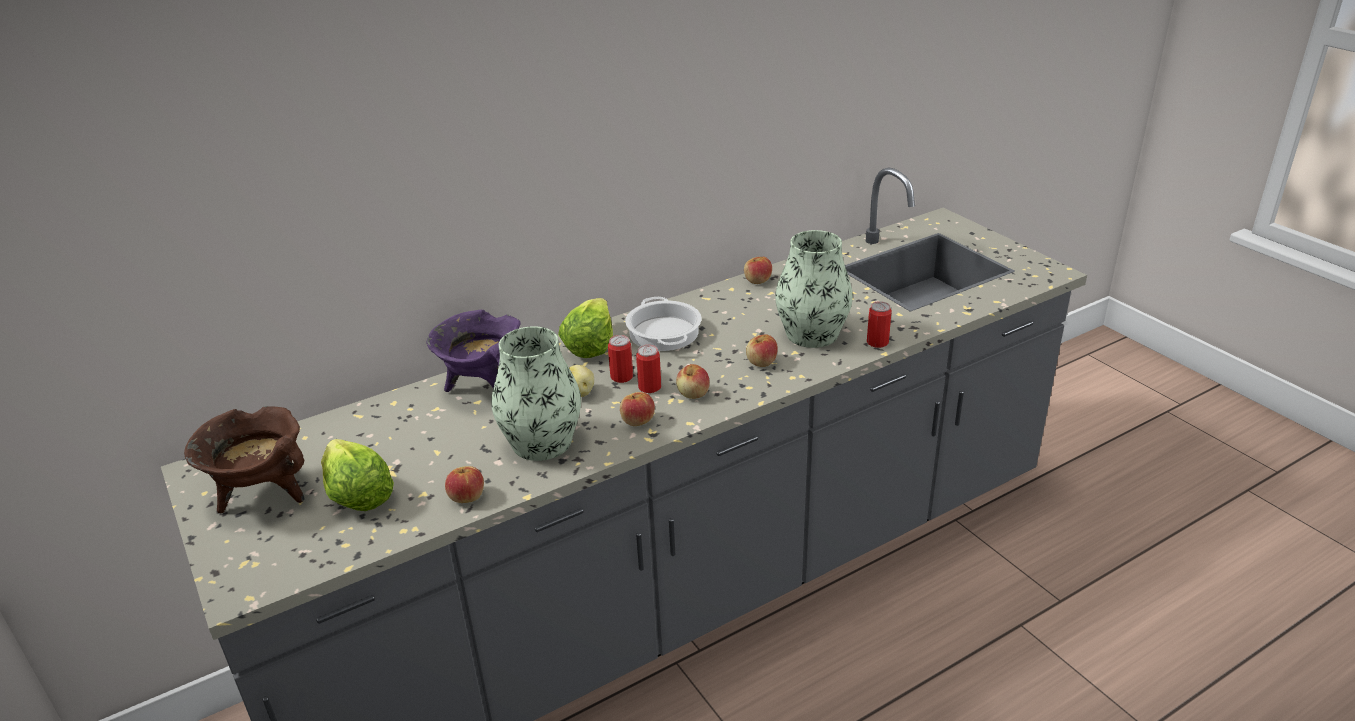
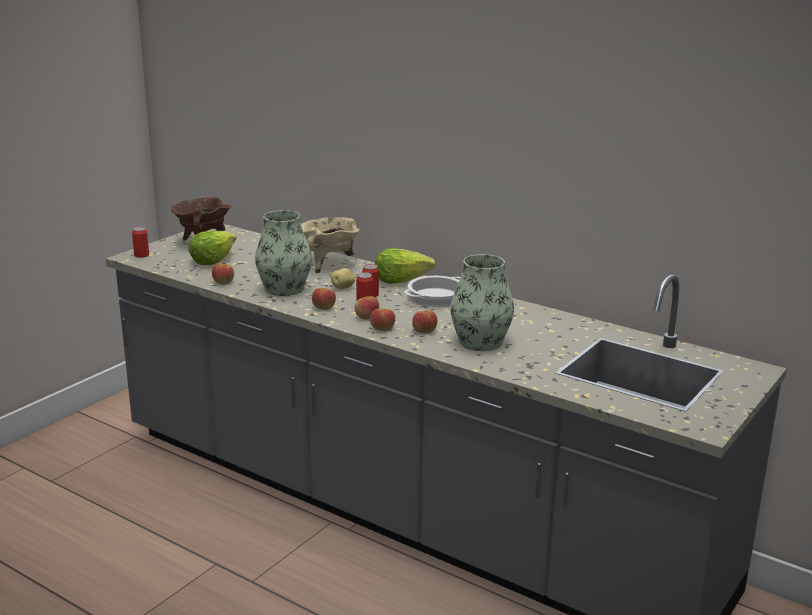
camera: 65 degrees right, 10 degrees down
purple cooking pot [426,310,521,392] -> beige cooking pot [301,217,360,273]
apple [744,257,772,284] -> apple moved to [370,308,395,331]
can [867,301,891,348] -> can moved to [132,227,149,258]

